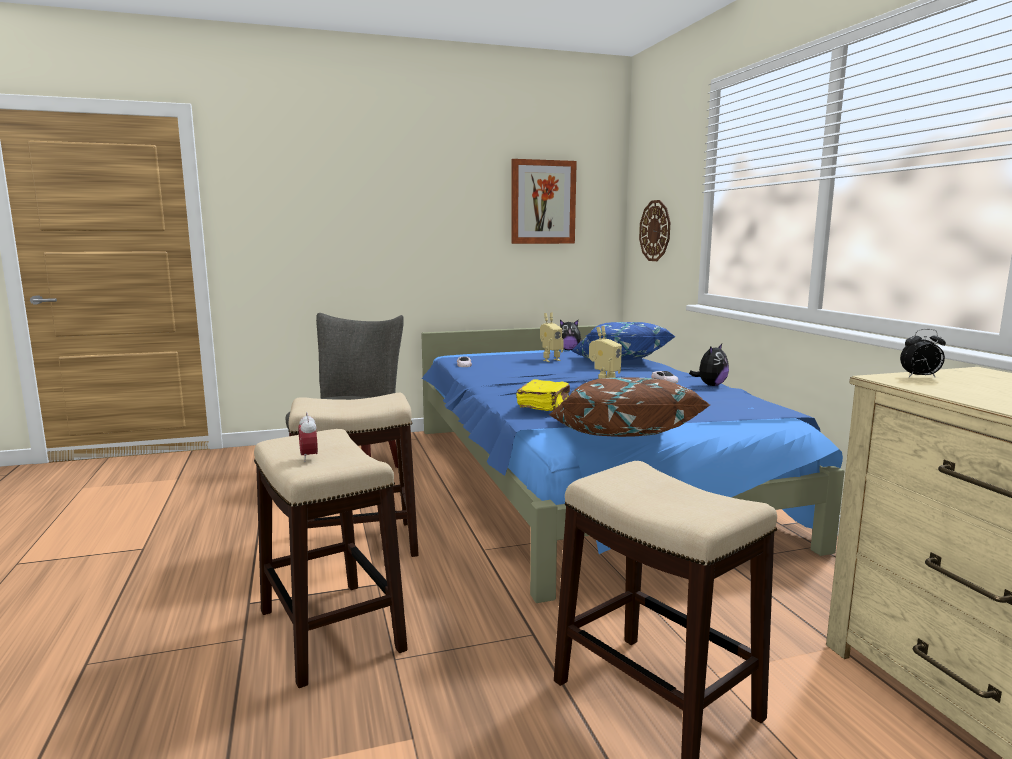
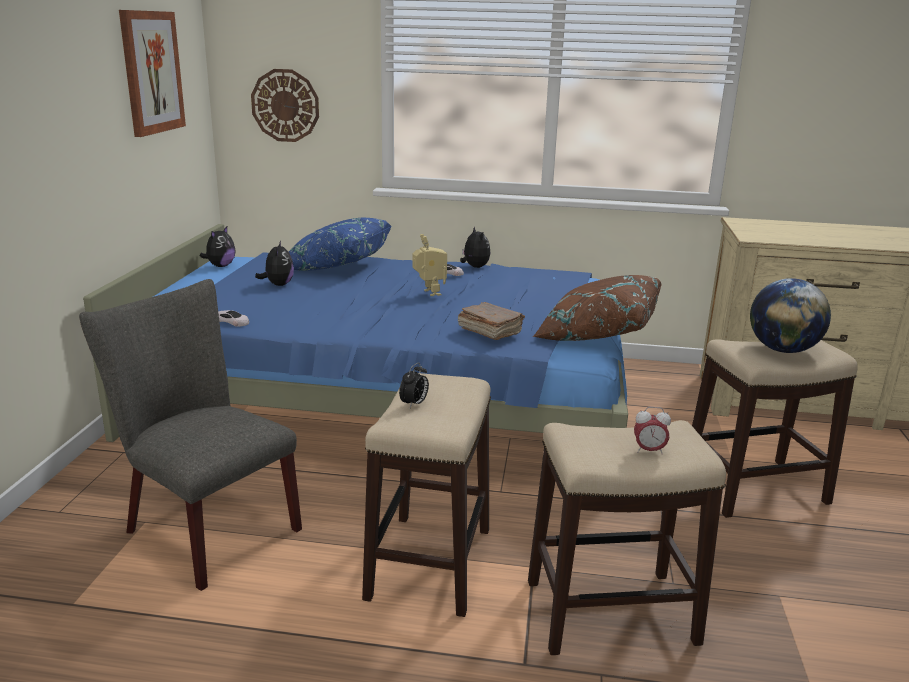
camera: 65 degrees left, 10 degrees up
yellow book [516,379,570,411] -> brown book [458,302,525,340]
toy robot [540,313,564,362] -> plush toy [255,241,294,286]
alarm clock [900,329,946,377] -> alarm clock moved to [399,363,429,408]
none -> globe [750,278,831,353]

